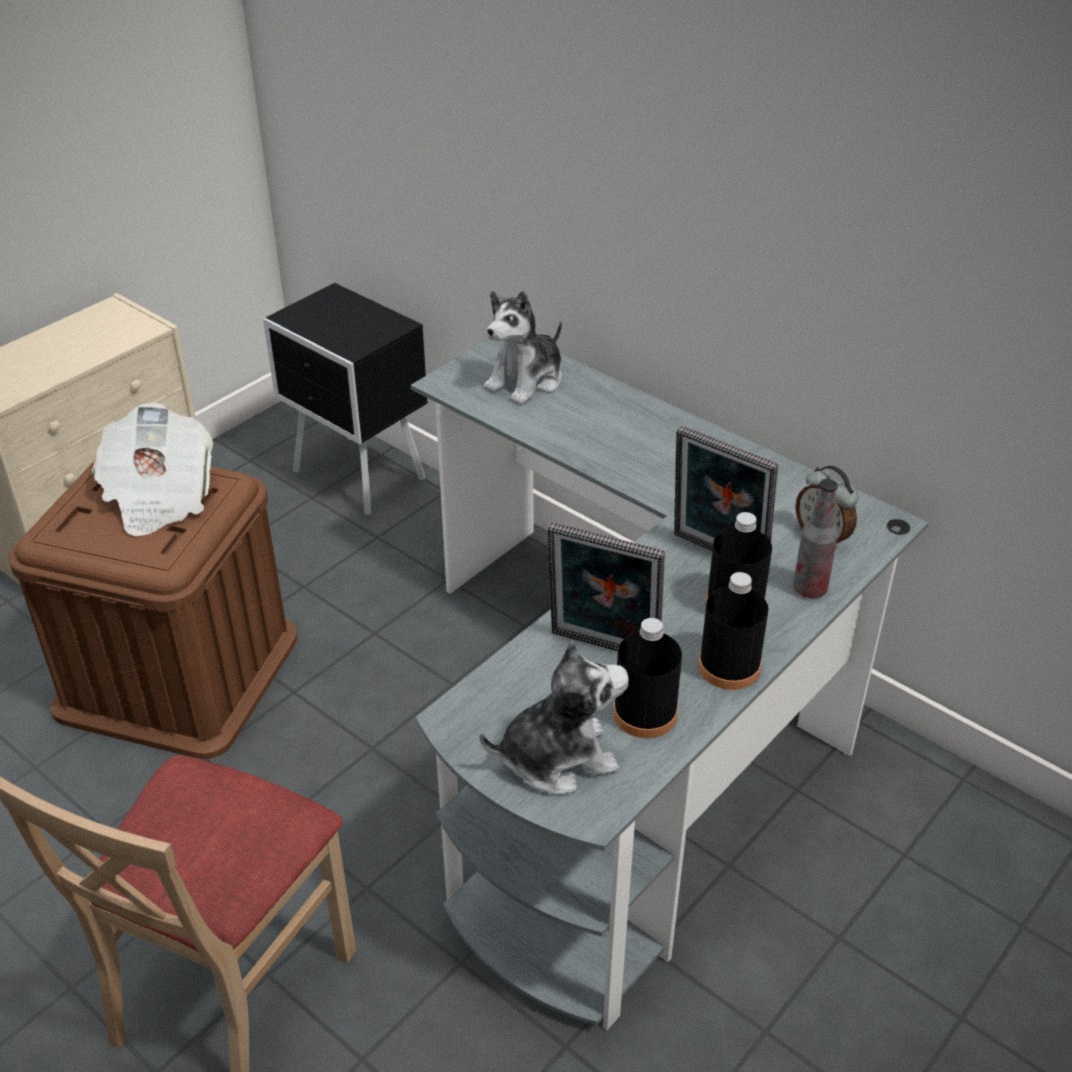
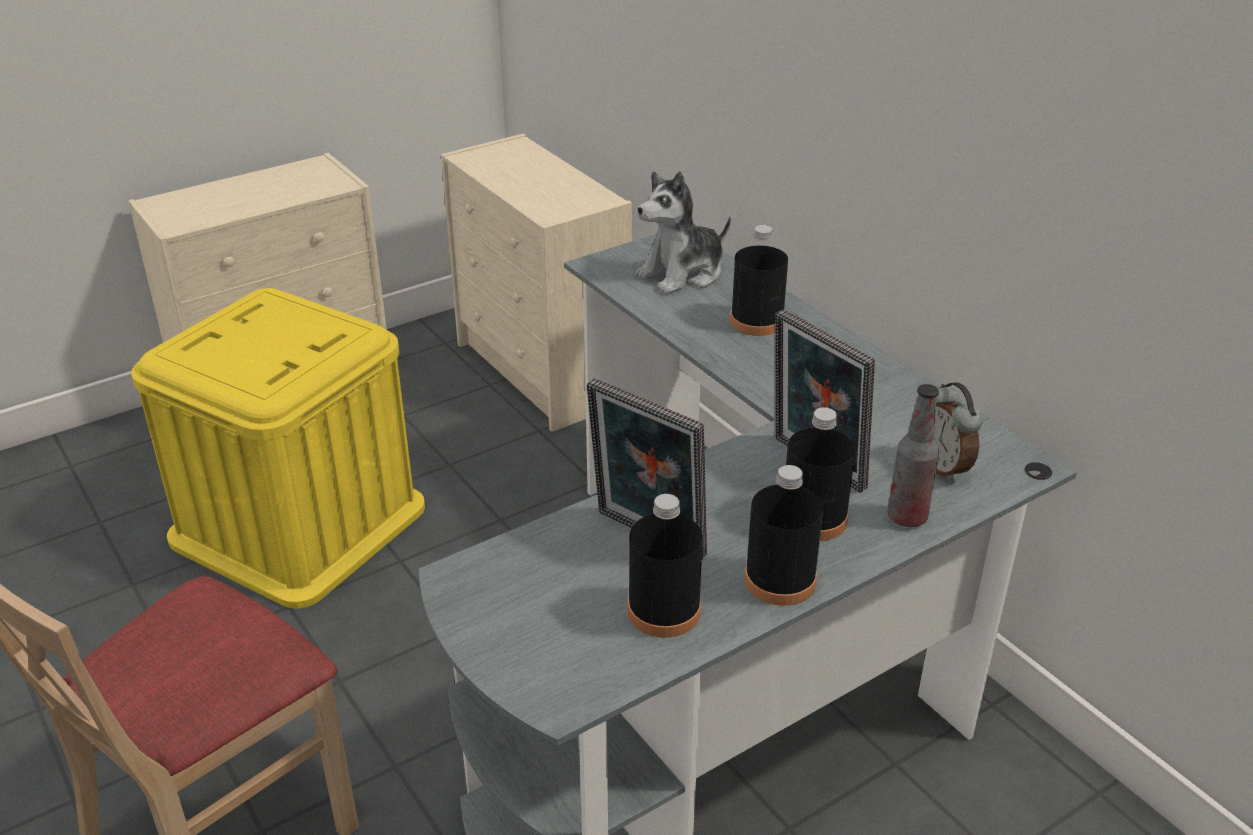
camera: 15 degrees right, 5 degrees down
brown storage box [8,459,297,759] -> yellow storage box [131,288,425,609]
newspaper [92,403,213,536] -> none
black nightstand [263,283,428,516] -> beige dresser [441,134,632,432]
plush toy [480,640,629,793] -> none
none -> black bottle [730,225,788,336]

